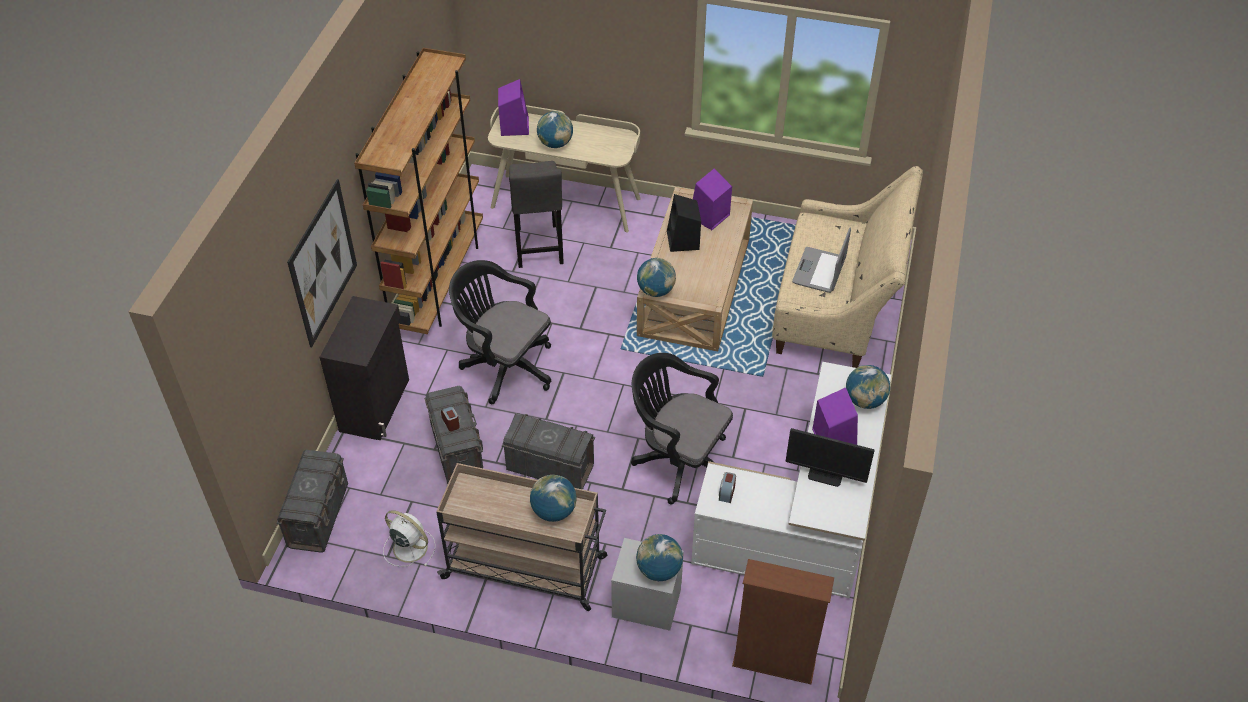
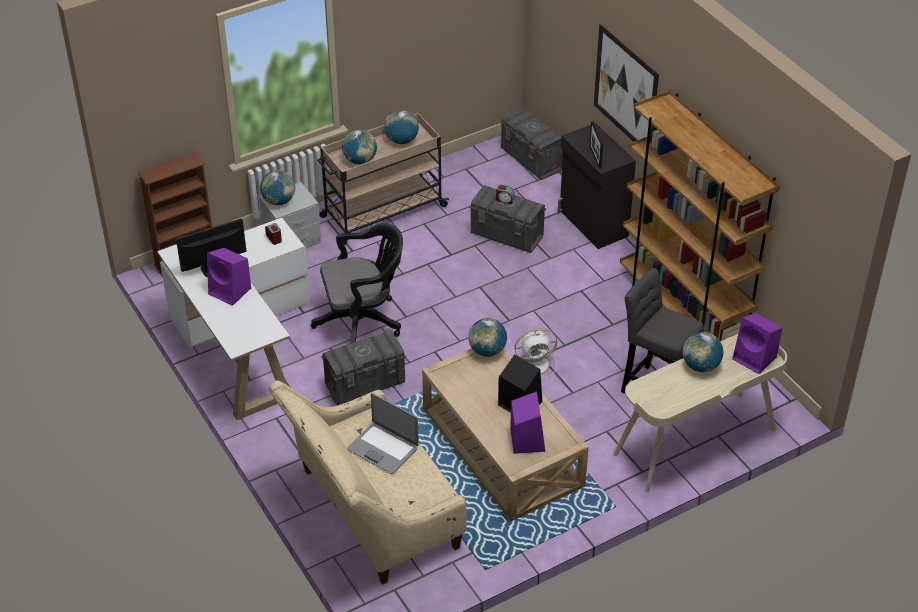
camera: 135 degrees right, 5 degrees down
white fan [383,510,436,567] -> white fan moved to [514,328,557,379]
black office chair [449,260,551,404] -> none
grey storage box [502,413,595,490] -> grey storage box moved to [321,331,406,405]
laptop [792,227,851,293] -> laptop turned 150 degrees clockwise [347,393,419,474]
globe [846,365,890,409] -> globe moved to [384,110,419,144]
none -> picture frame [589,121,603,169]

